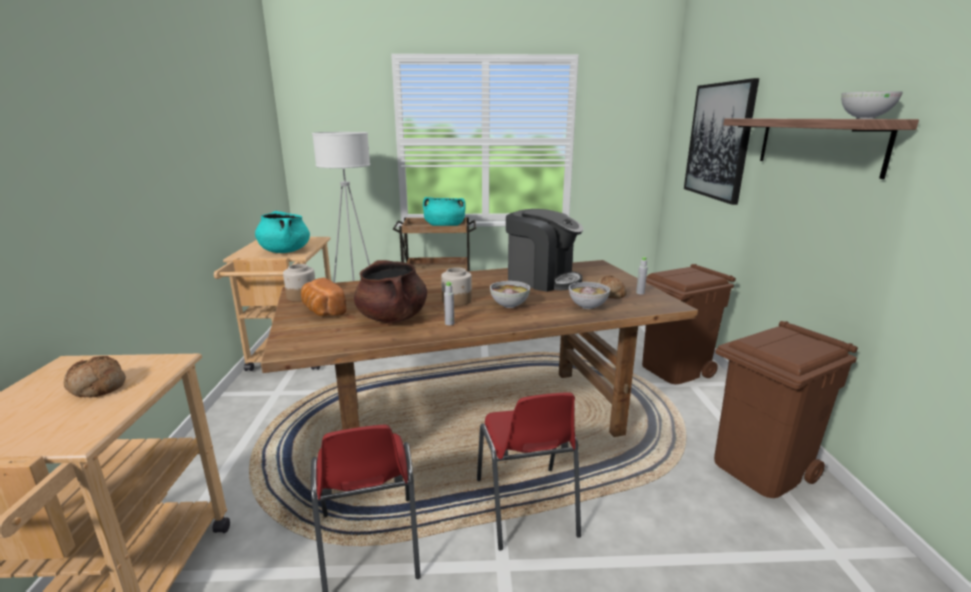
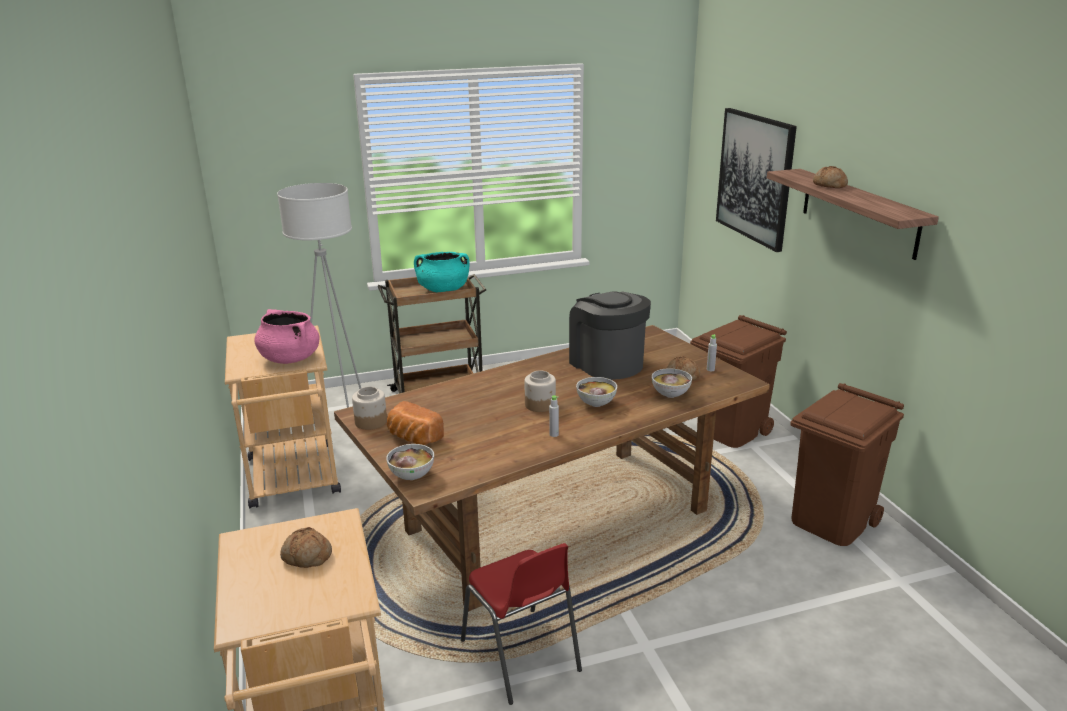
camera: 15 degrees left, 5 degrees up
turquoise cooking pot [255,211,310,253] -> pink cooking pot [255,309,319,364]
brown cooking pot [354,260,427,323] -> none
red chair [477,392,581,551] -> none
coffee machine [506,209,583,292] -> coffee machine turned 135 degrees counterclockwise [569,291,651,380]
bowl [841,91,903,119] -> bowl moved to [386,444,434,480]
none -> bread [813,166,848,188]

